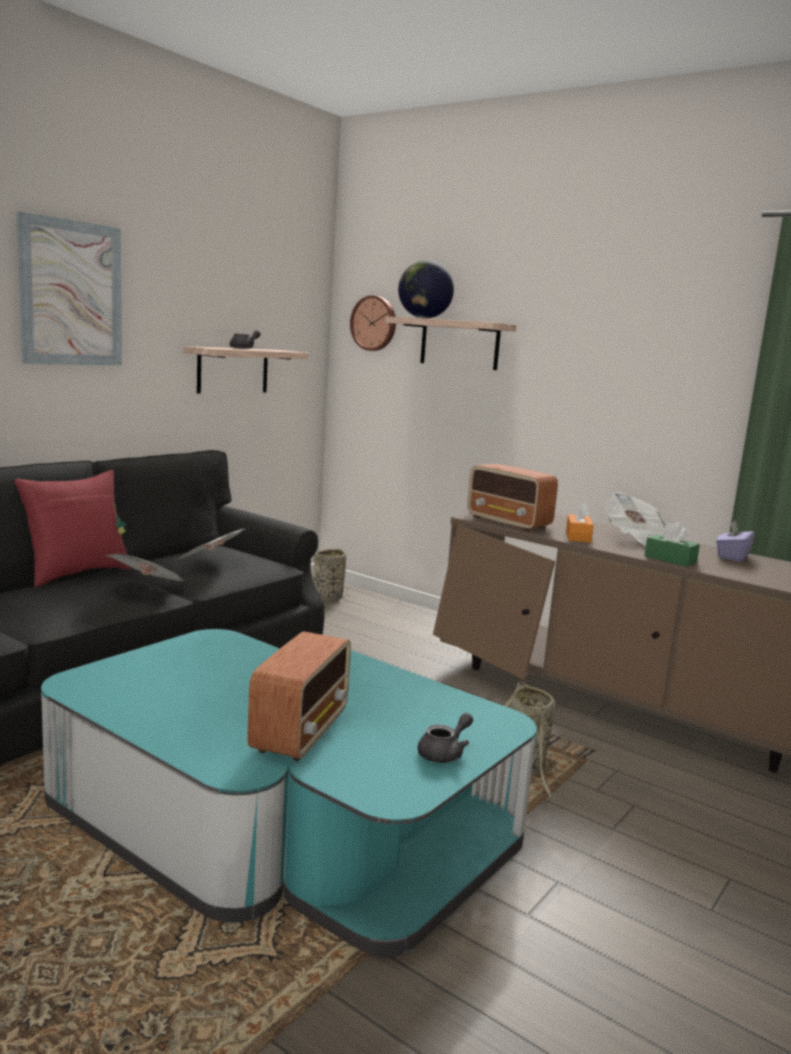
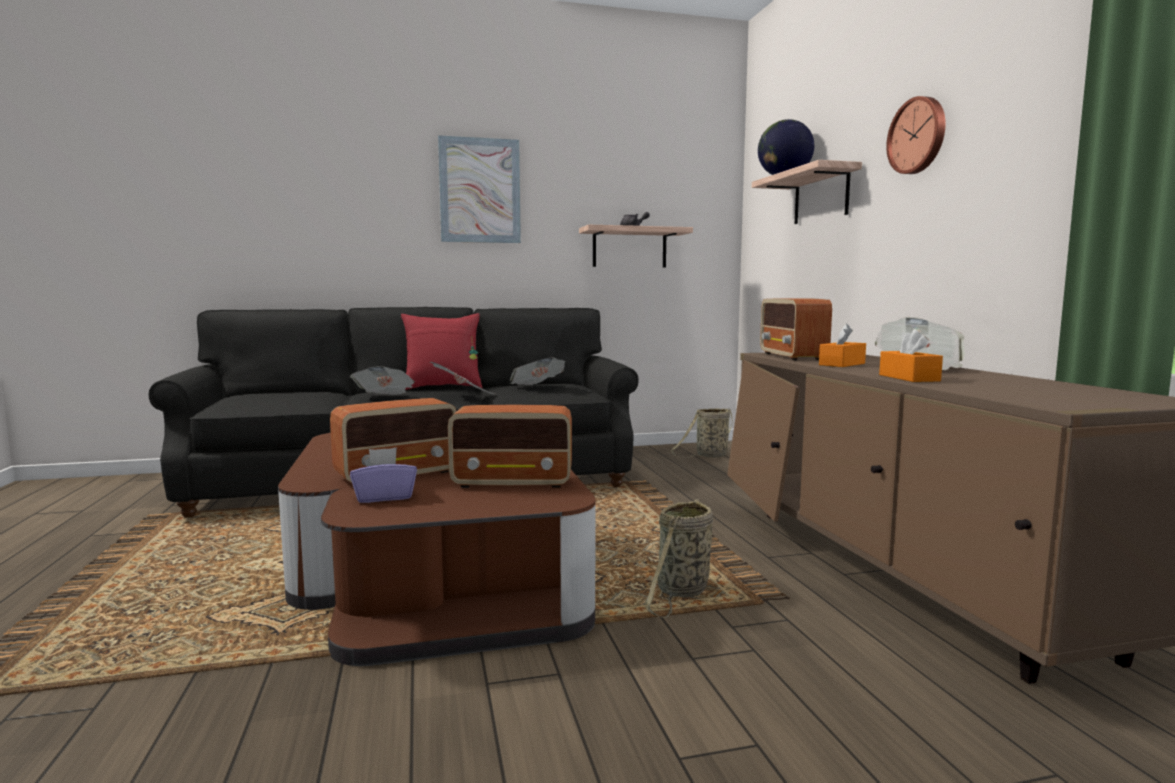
camera: 40 degrees right, 5 degrees down
turquoise coffee table [41,629,536,957] -> brown coffee table [278,433,595,666]
wall clock [350,295,396,351] -> wall clock moved to [886,96,946,174]
grey teapot [418,713,473,763] -> none
green tissue box [645,522,700,567] -> orange tissue box [879,329,943,382]
purple tissue box [716,521,755,562] -> purple tissue box moved to [350,448,417,503]
none -> newspaper [349,366,415,395]
none -> radio [448,405,572,488]

